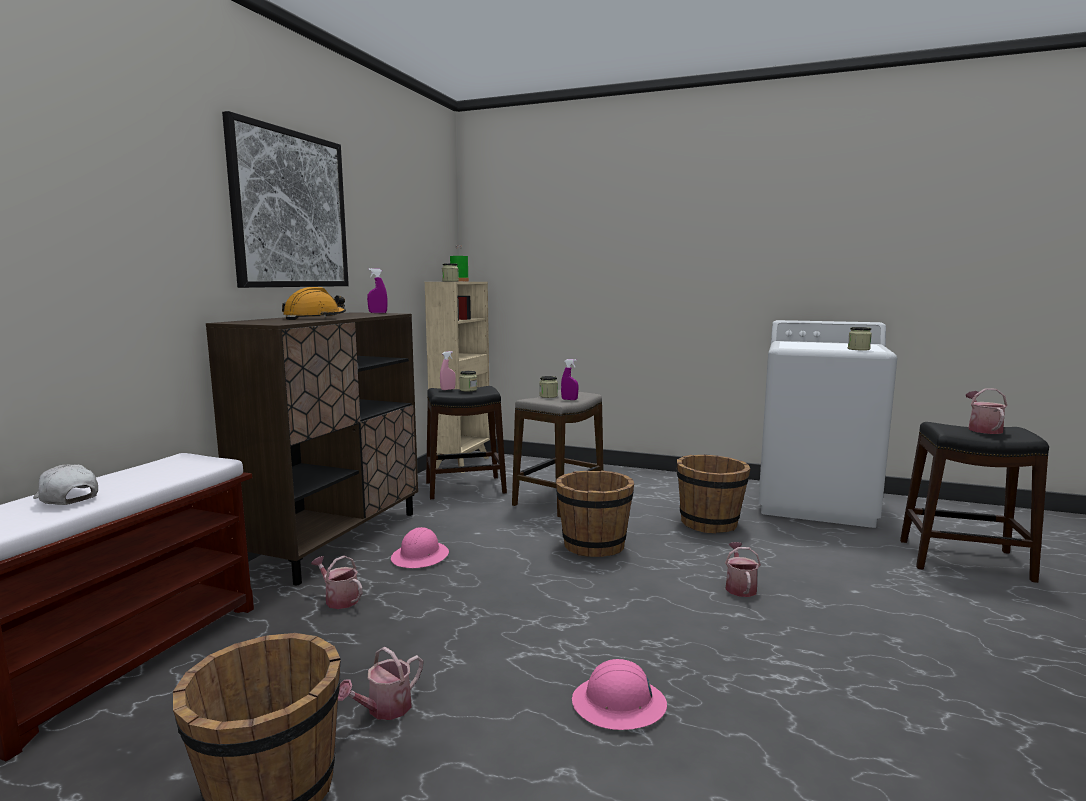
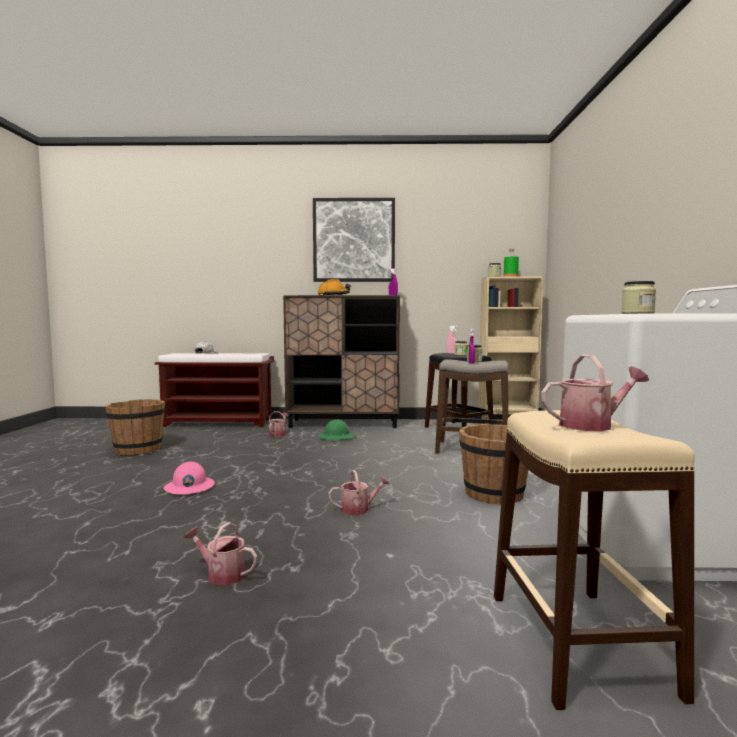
camera: 70 degrees right, 5 degrees down
watering can [338,647,423,720] -> watering can moved to [184,522,257,585]
pink hard hat [391,527,449,568] -> green hard hat [318,419,355,441]
brown bucket [556,470,634,557] -> none
black stool [900,422,1049,583] -> beige stool [494,410,695,710]

